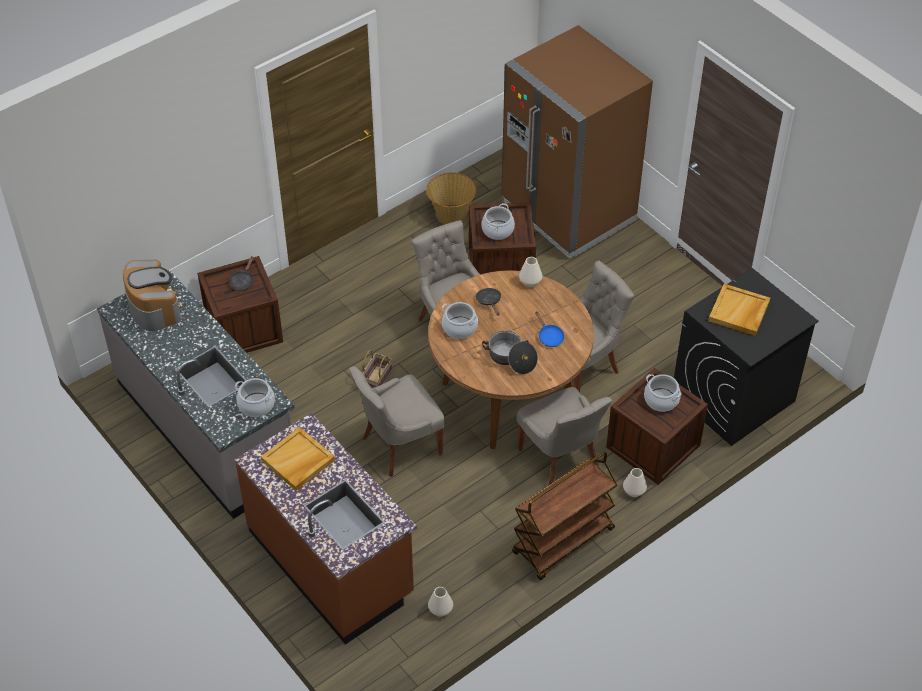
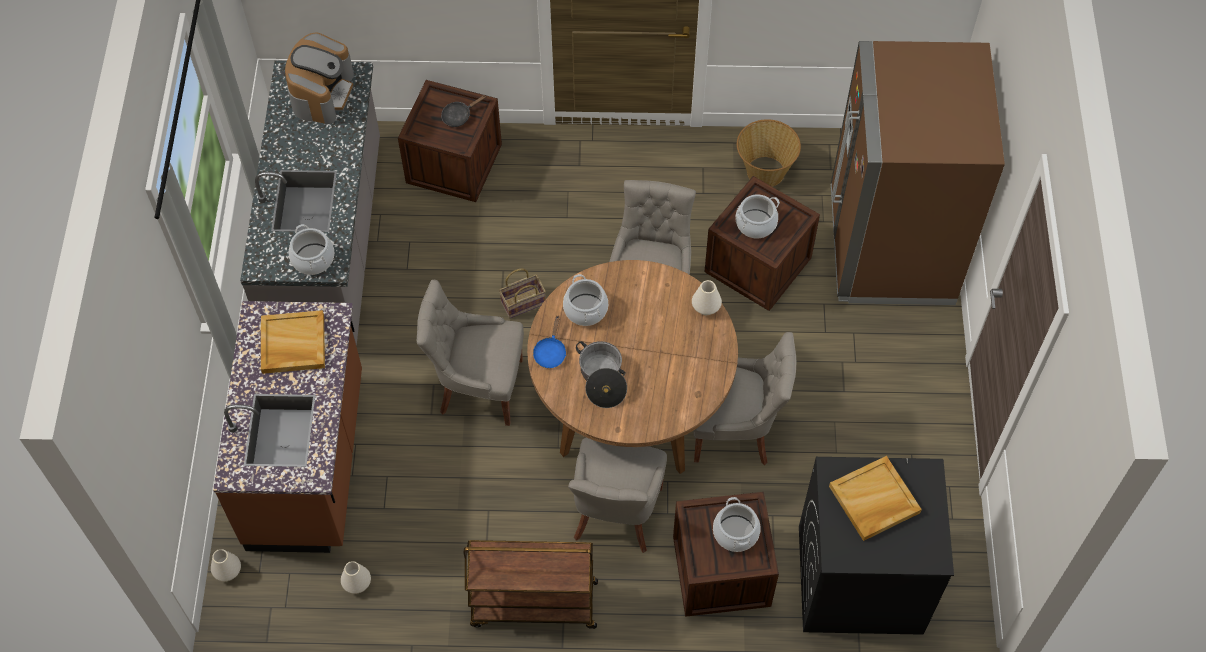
camera: 40 degrees right, 10 degrees up
black frying pan [476,288,501,316] -> none
blue frying pan [535,311,564,347] -> blue frying pan moved to [533,316,566,368]
white vase [623,468,647,497] -> white vase moved to [211,549,241,581]

